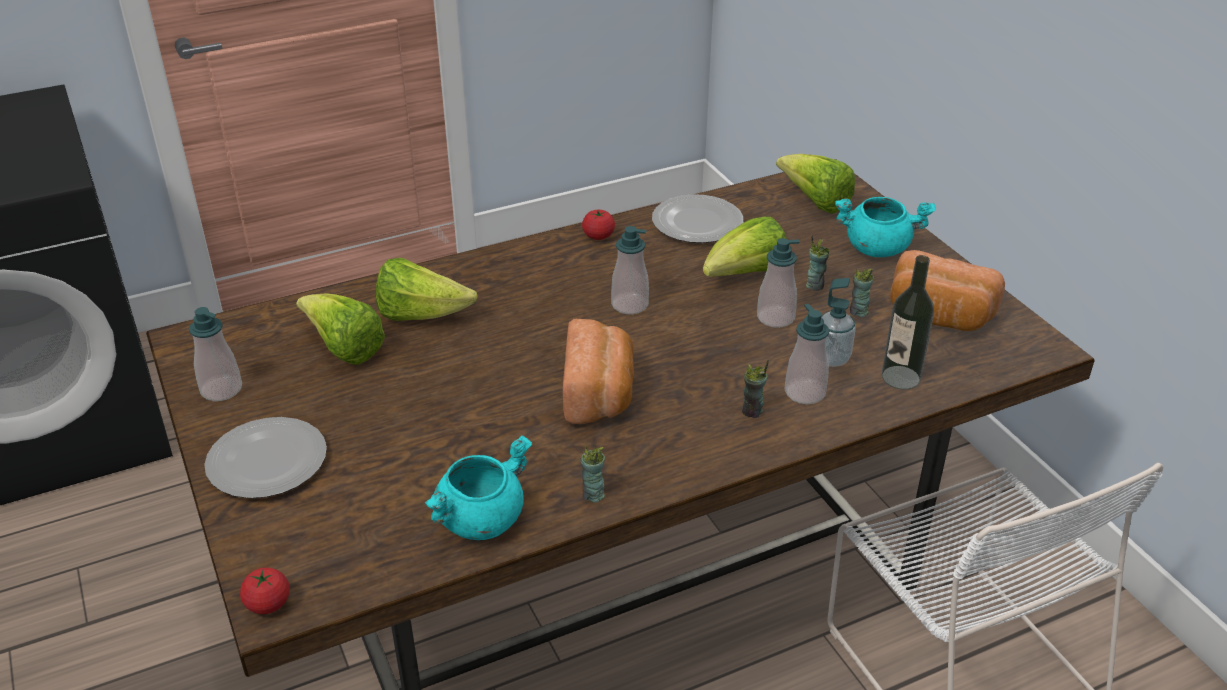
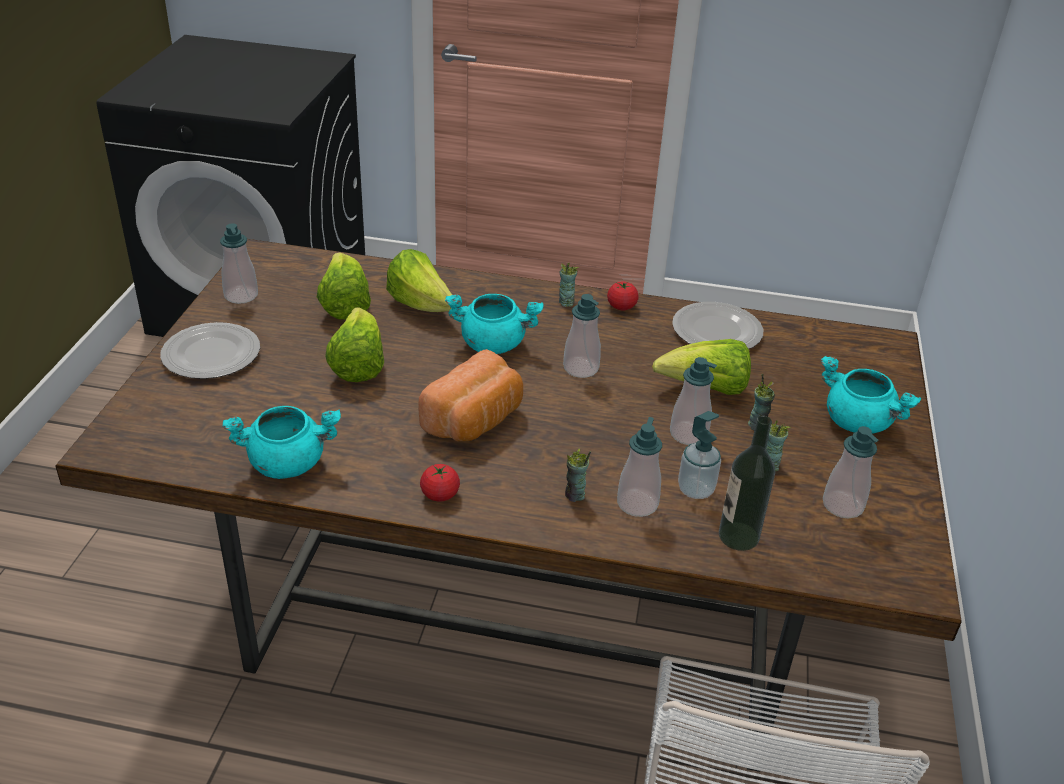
camera: 35 degrees right, 0 degrees up
tomato [240,568,290,614] -> tomato moved to [420,464,460,502]
cup [580,446,605,503] -> cup moved to [559,263,579,307]
lettuce [776,154,855,214] -> lettuce moved to [325,307,384,382]
bread [890,250,1005,331] -> soap dispenser [823,426,879,519]
none -> turquoise cooking pot [445,294,543,354]

